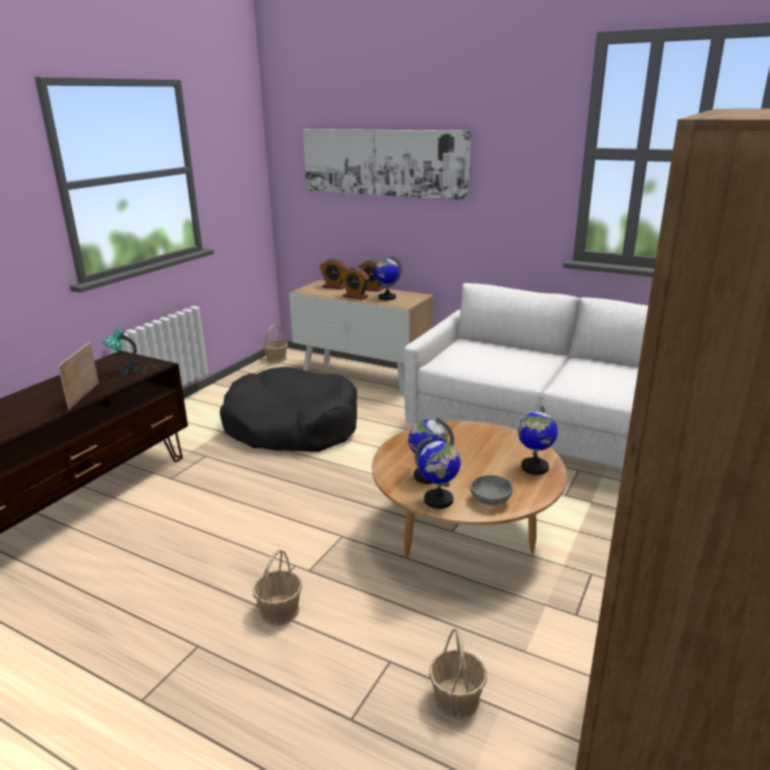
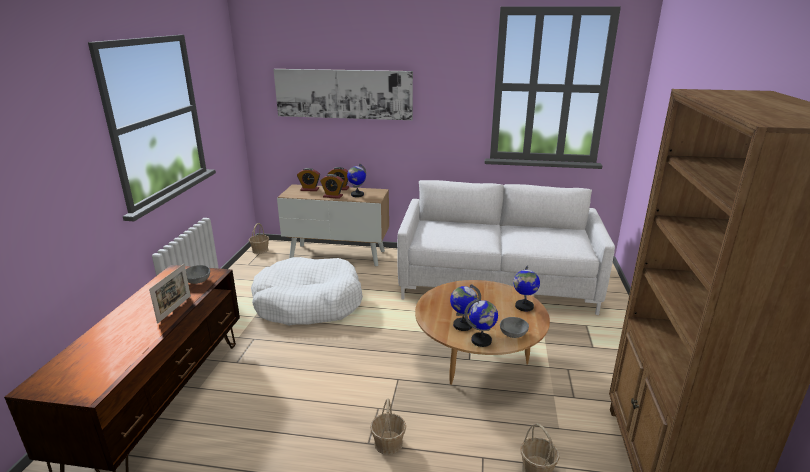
camera: 20 degrees left, 0 degrees up
picture frame [58,342,99,410] -> picture frame turned 150 degrees counterclockwise [149,264,191,324]
table lamp [102,328,163,380] -> grey bowl [186,265,210,284]
black dog bed [220,367,357,452] -> white dog bed [251,257,363,326]

